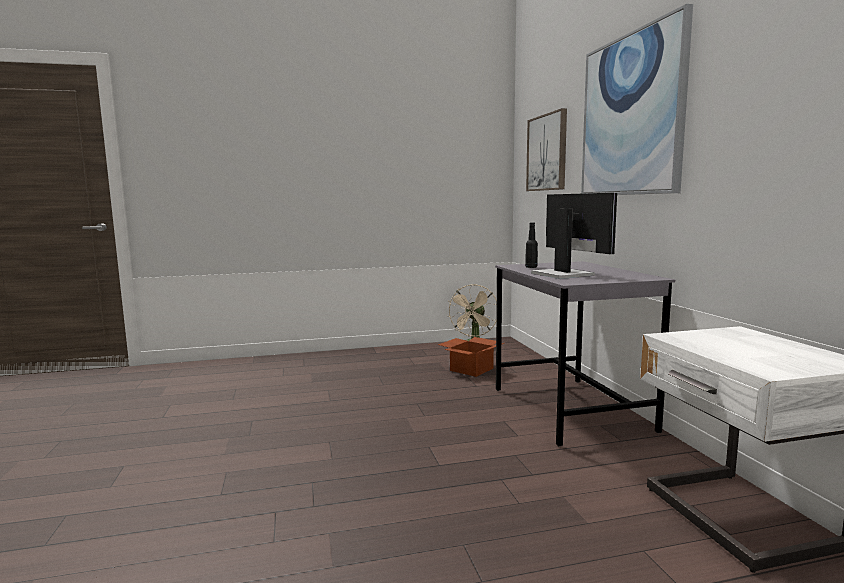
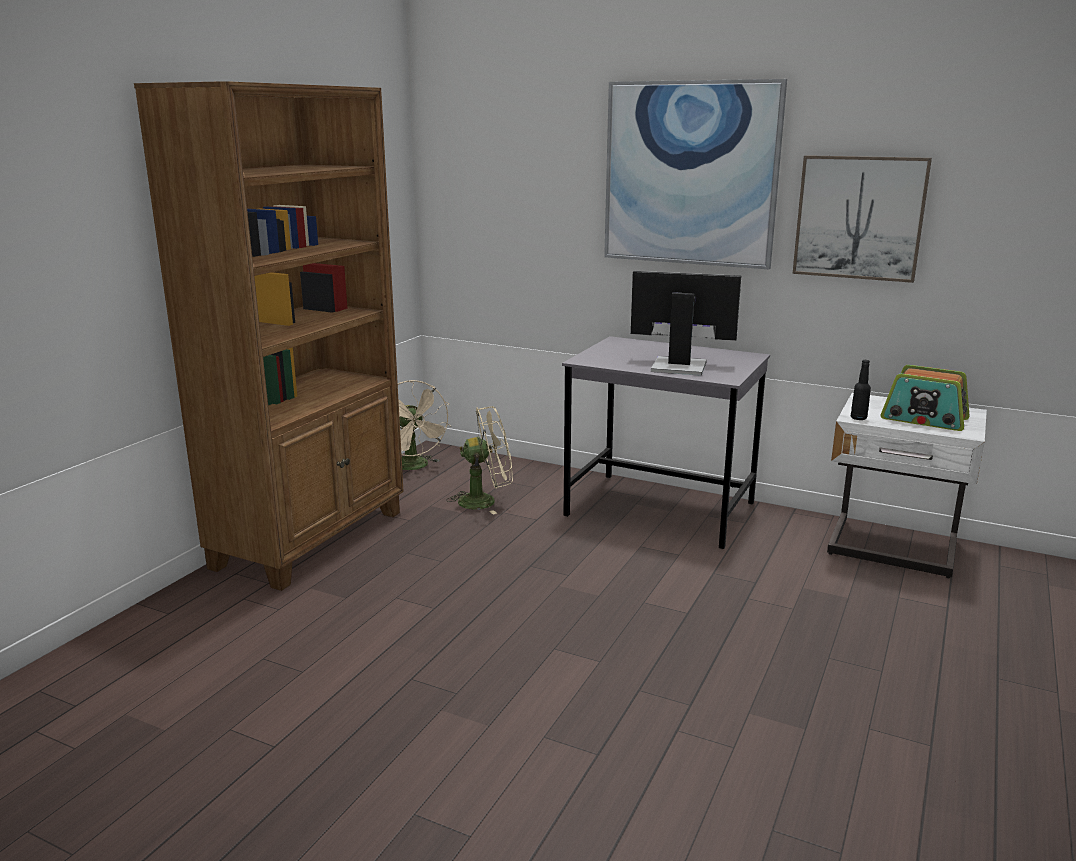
camera: 50 degrees left, 10 degrees up
cardboard box [438,337,504,377] -> beige fan [446,406,513,515]
black bottle [525,222,538,268] -> black bottle moved to [851,360,871,420]
picture [526,108,567,191] -> picture moved to [792,155,932,283]
none -> brown bookcase [134,81,404,591]
none -> radio [880,365,970,431]

